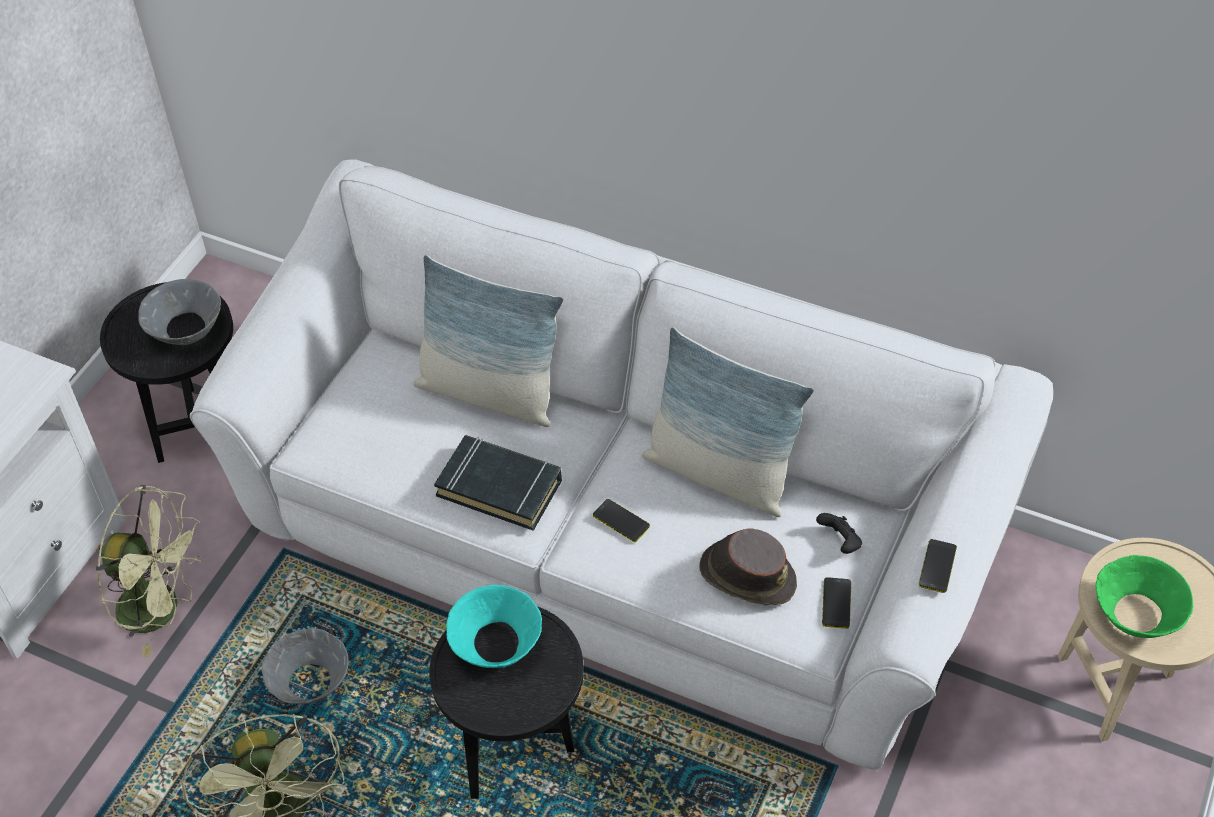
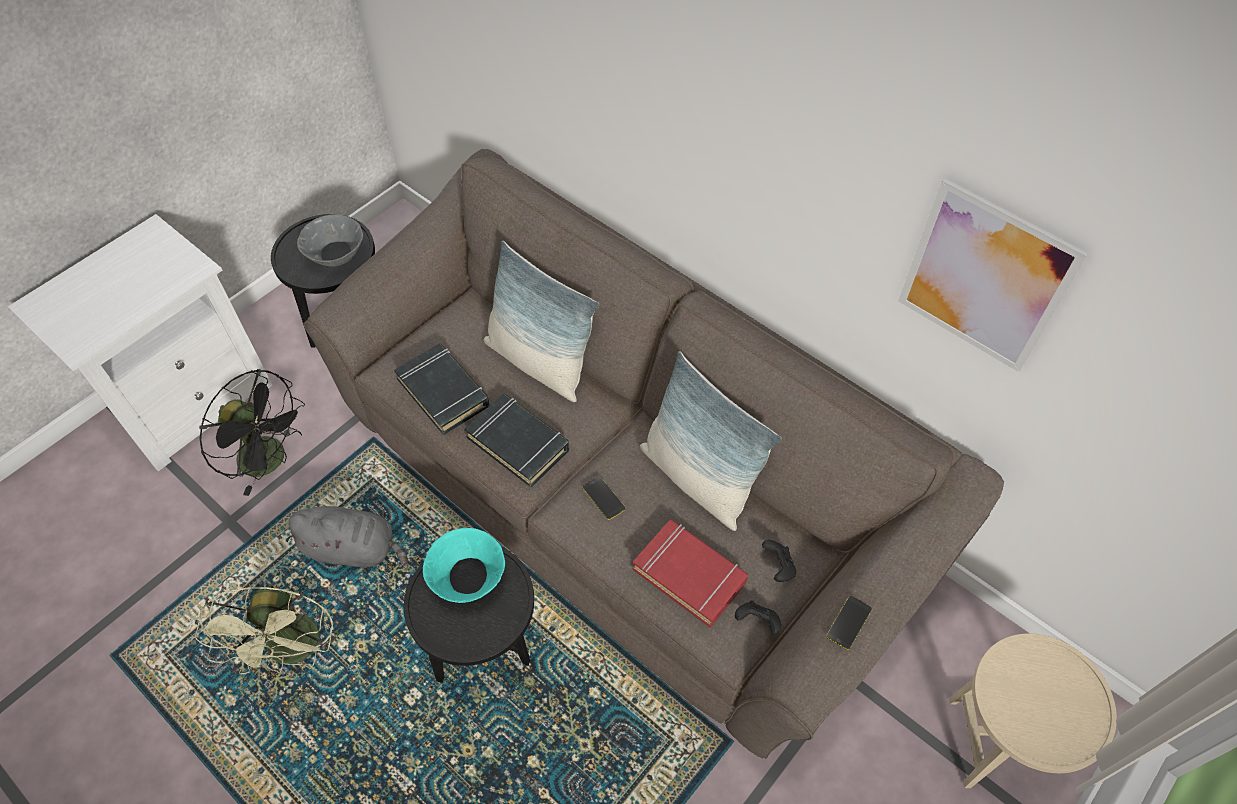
camera: 15 degrees right, 5 degrees up
green fan [96,485,203,657] -> black fan [199,369,305,496]
white sofa [190,159,1053,770] -> brown sofa [304,149,1004,759]
grey bowl [262,628,349,704] -> grey plush toy [286,506,408,568]
brown hat [699,528,797,605] -> red book [632,520,748,628]
phone [822,577,851,629] -> black game controller [735,600,781,635]
green bowl [1096,555,1194,638] -> none
none -> black book [394,344,489,435]
none -> picture [898,178,1089,372]

